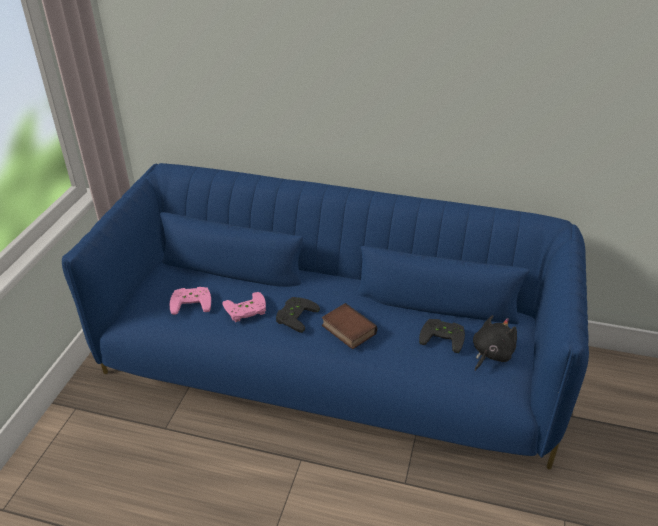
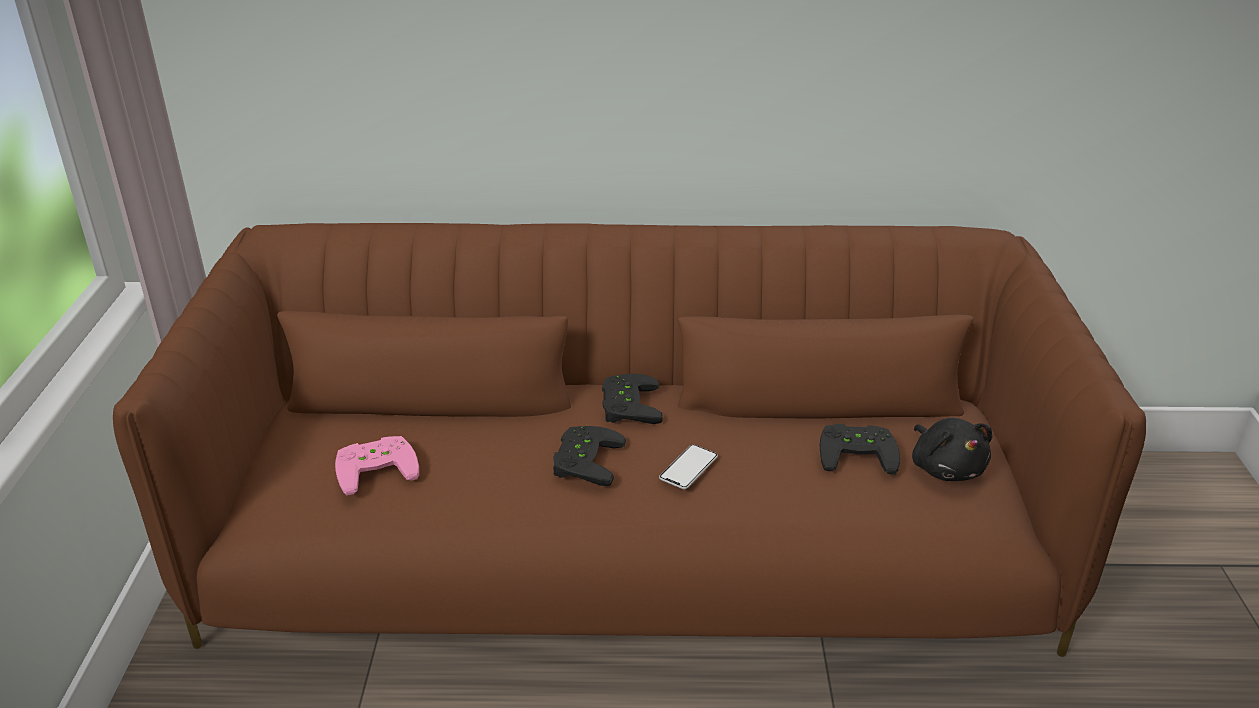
camera: 15 degrees left, 5 degrees down
blue sofa [62,163,589,470] -> brown sofa [113,223,1146,657]
pink game controller [222,292,266,322] -> none
book [322,303,377,349] -> phone [659,445,718,489]
black plush toy [473,315,517,371] -> black plush toy turned 135 degrees clockwise [912,418,992,481]
none -> black game controller [602,374,663,424]

